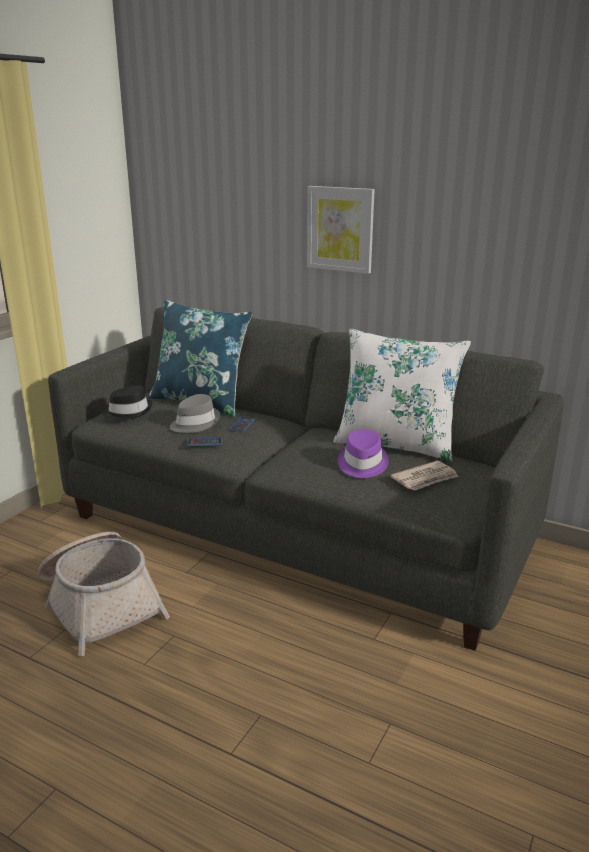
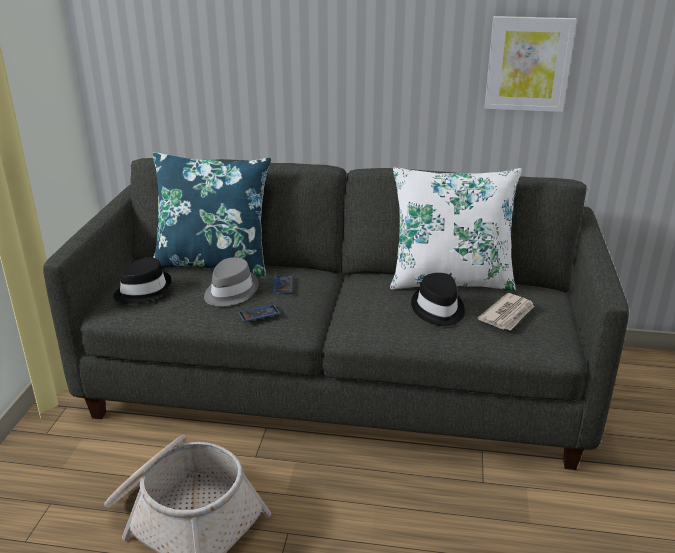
camera: 20 degrees left, 5 degrees up
picture [307,186,375,274] -> picture moved to [485,16,577,112]
purple hat [338,429,389,478] -> black hat [411,273,465,326]

